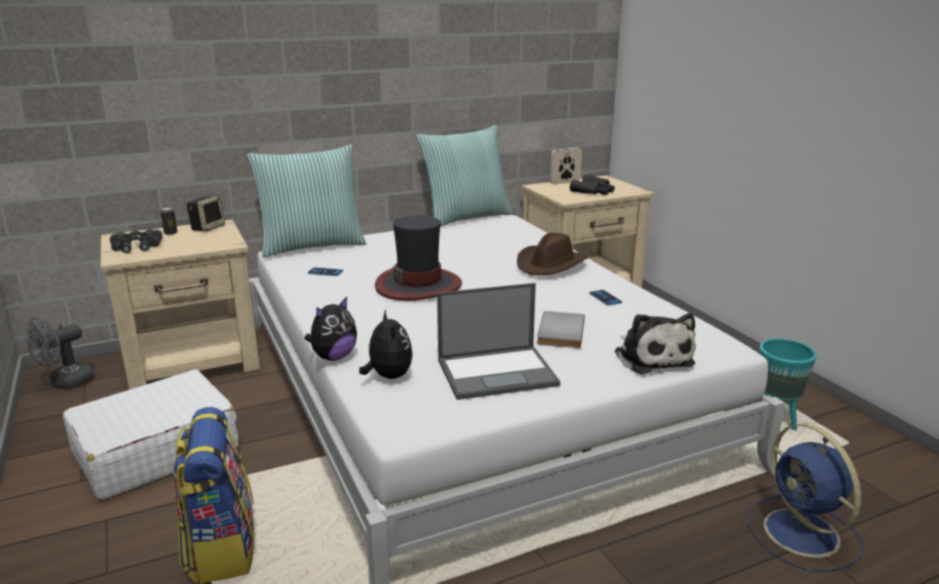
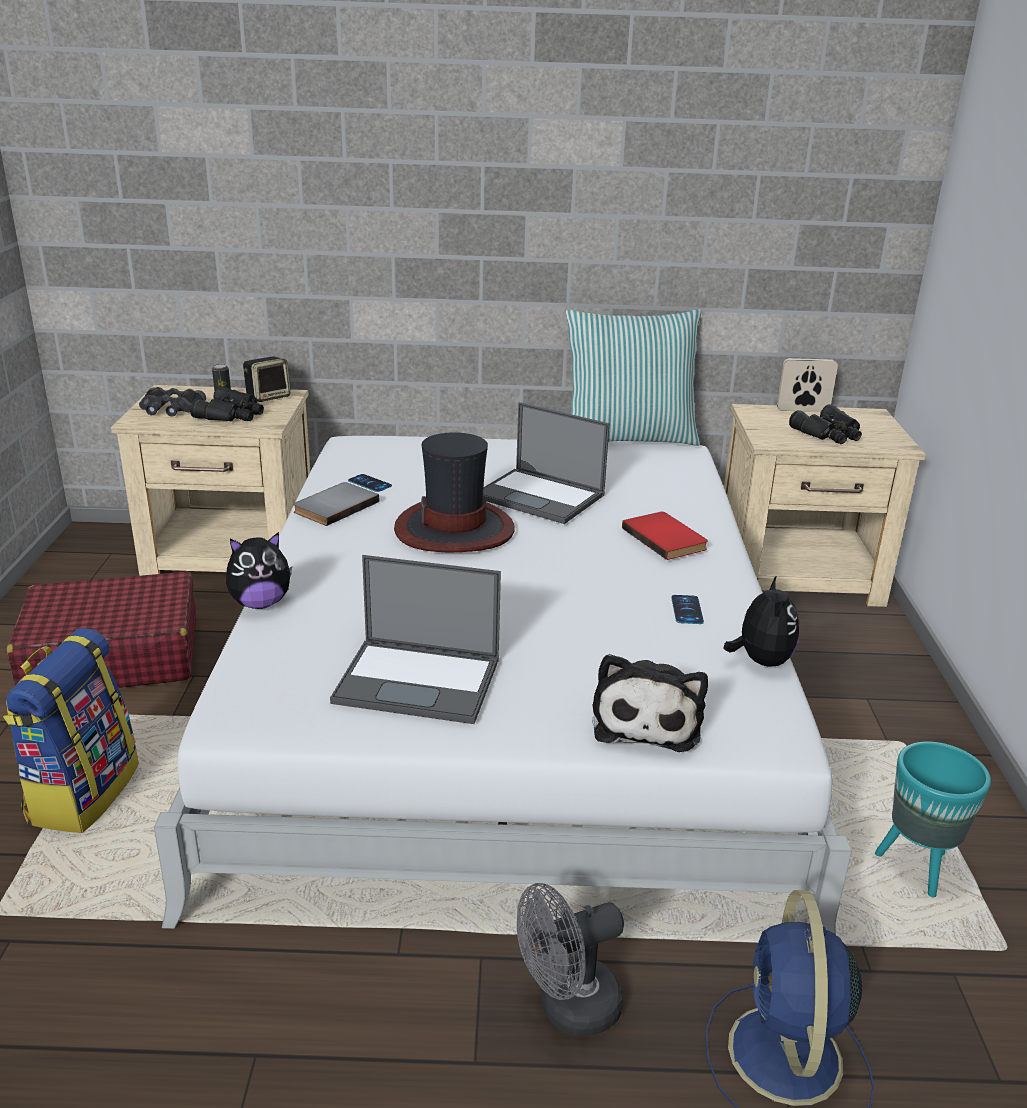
camera: 25 degrees right, 5 degrees up
grey fan [24,317,94,389] -> grey fan moved to [517,883,624,1037]
white suitcase [63,369,239,500] -> red suitcase [7,571,196,688]
pillow [247,145,366,257] -> none
plush toy [359,310,413,379] -> plush toy moved to [724,575,799,666]
brown hat [517,233,589,275] -> red book [622,512,708,560]
grey book [537,311,585,348] -> grey book moved to [293,482,379,526]
none -> black binoculars [190,386,264,422]
none -> laptop [483,402,610,524]

